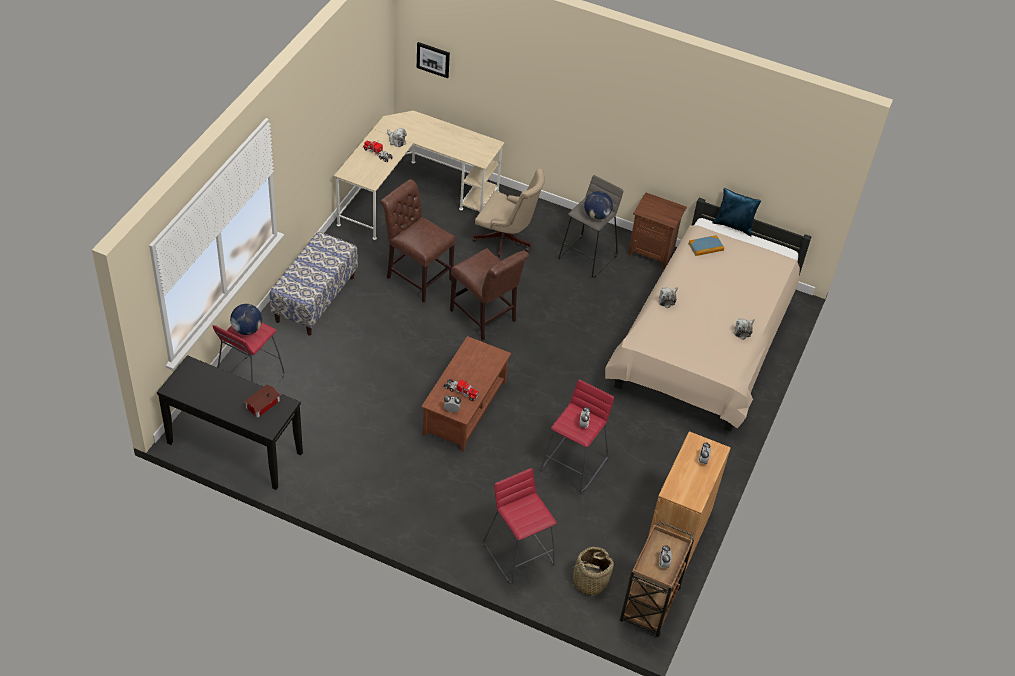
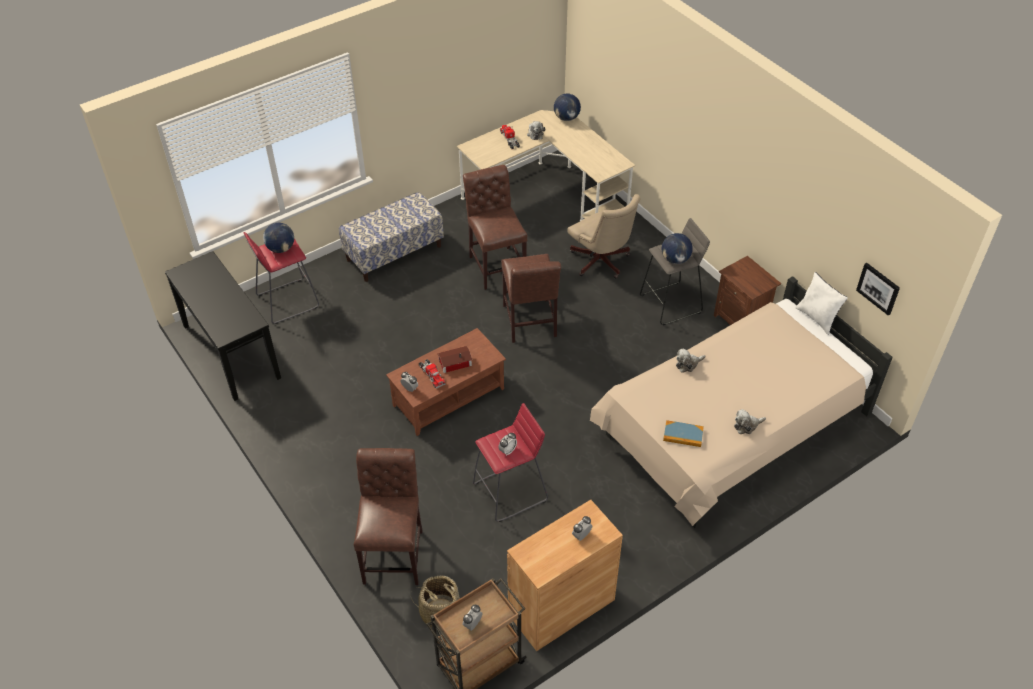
camera: 35 degrees right, 0 degrees up
toy house [244,384,280,418] -> toy house moved to [437,346,472,373]
picture [417,42,450,78] -> picture moved to [856,263,900,316]
red stool [483,468,557,584] -> brown chair [354,448,423,585]
book [688,235,724,256] -> book moved to [663,420,704,447]
blue pillow [713,188,761,237] -> white pillow [795,272,848,335]
none -> globe [554,93,581,121]

